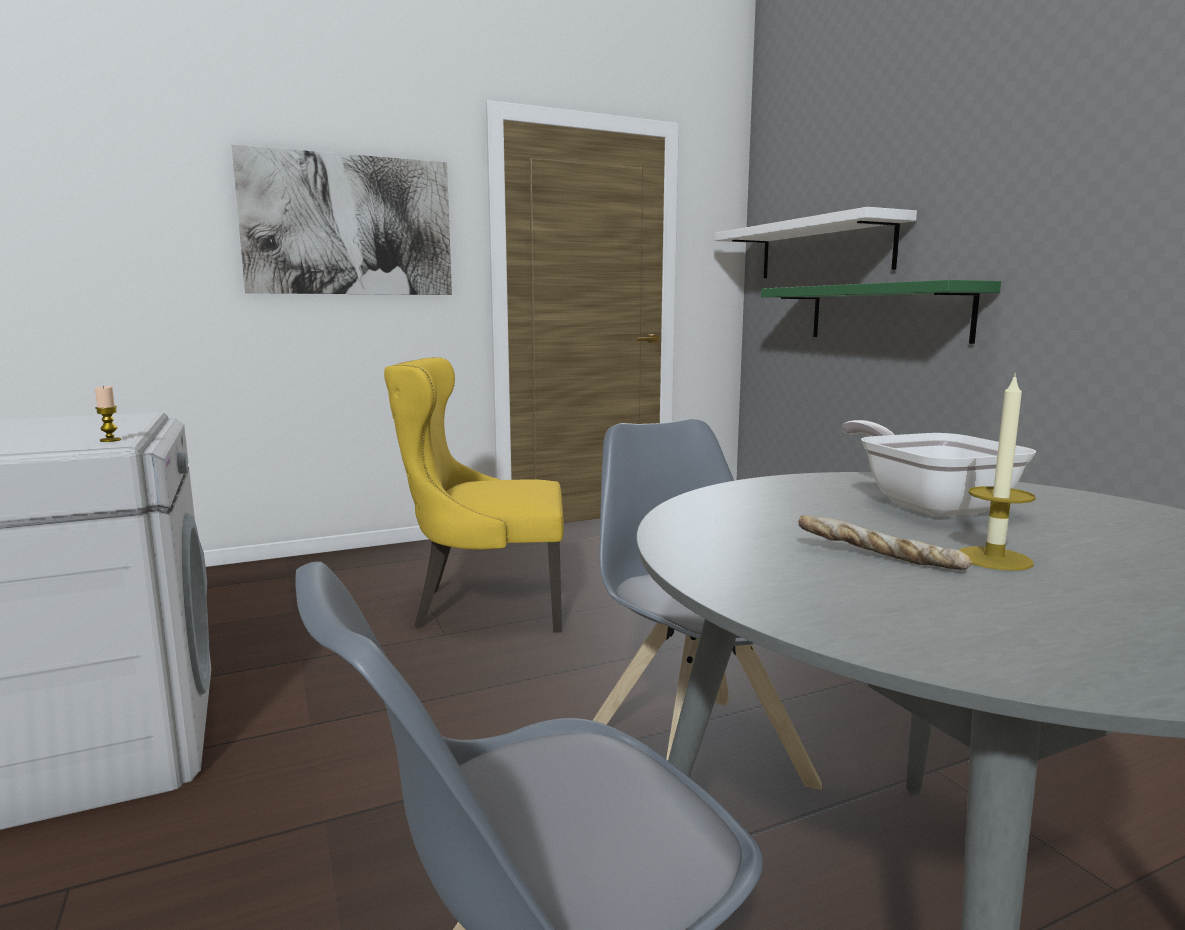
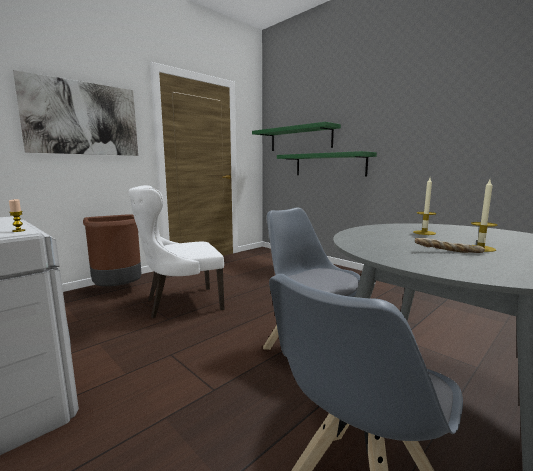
camera: 20 degrees left, 0 degrees up
yellow chair [384,357,564,632] -> white chair [129,185,225,318]
white shelf [714,207,917,278] -> green shelf [252,122,341,151]
frying pan [842,420,1036,517] -> candle [413,178,436,235]
none -> brown trash can [83,214,142,286]

